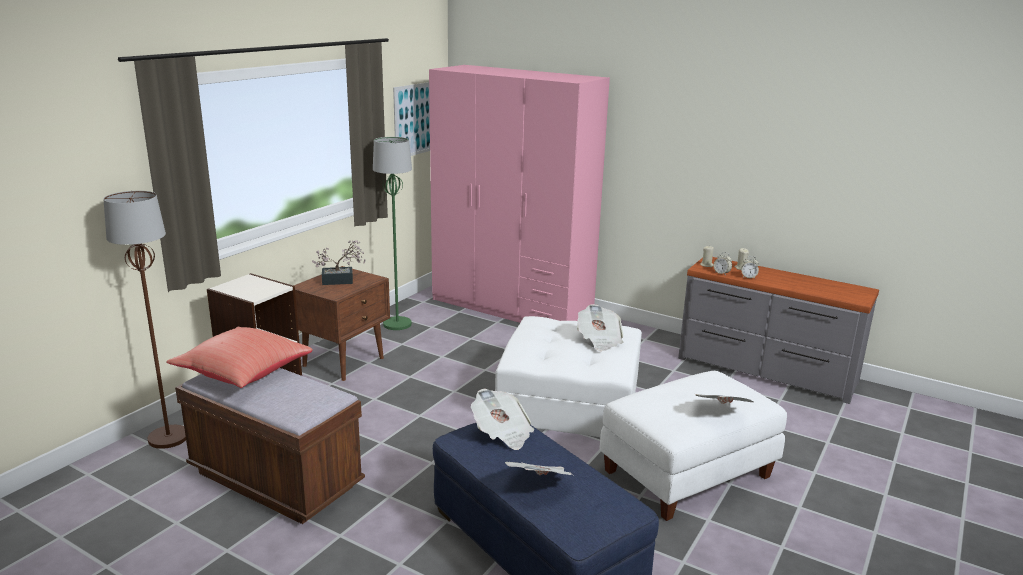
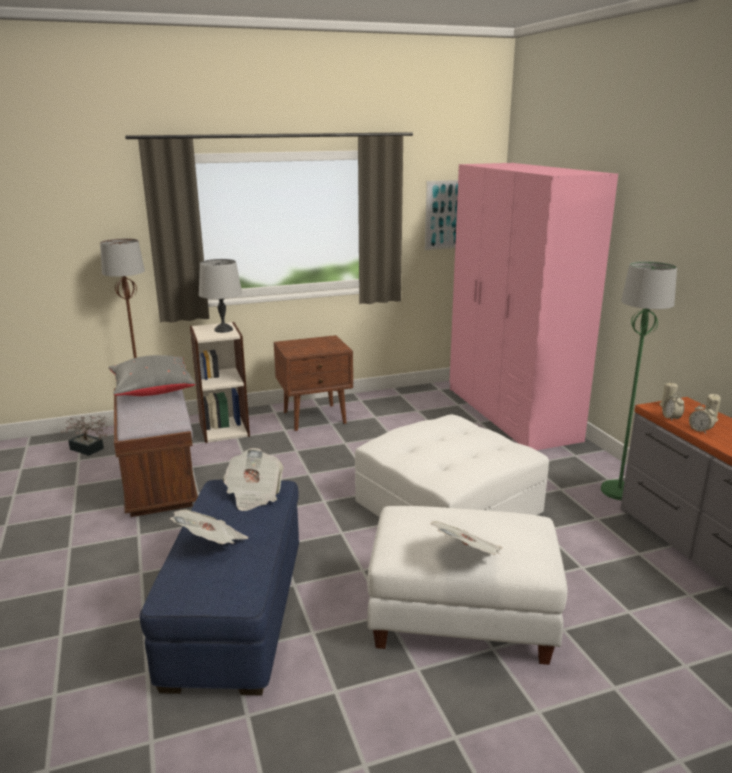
camera: 40 degrees right, 0 degrees up
red pillow [166,327,313,388] -> grey pillow [108,355,196,396]
potted plant [312,240,366,285] -> potted plant moved to [61,415,109,456]
green floor lamp [373,137,412,330] -> green floor lamp moved to [601,261,677,500]
newspaper [577,304,623,351] -> none
none -> grey table lamp [199,259,242,333]

